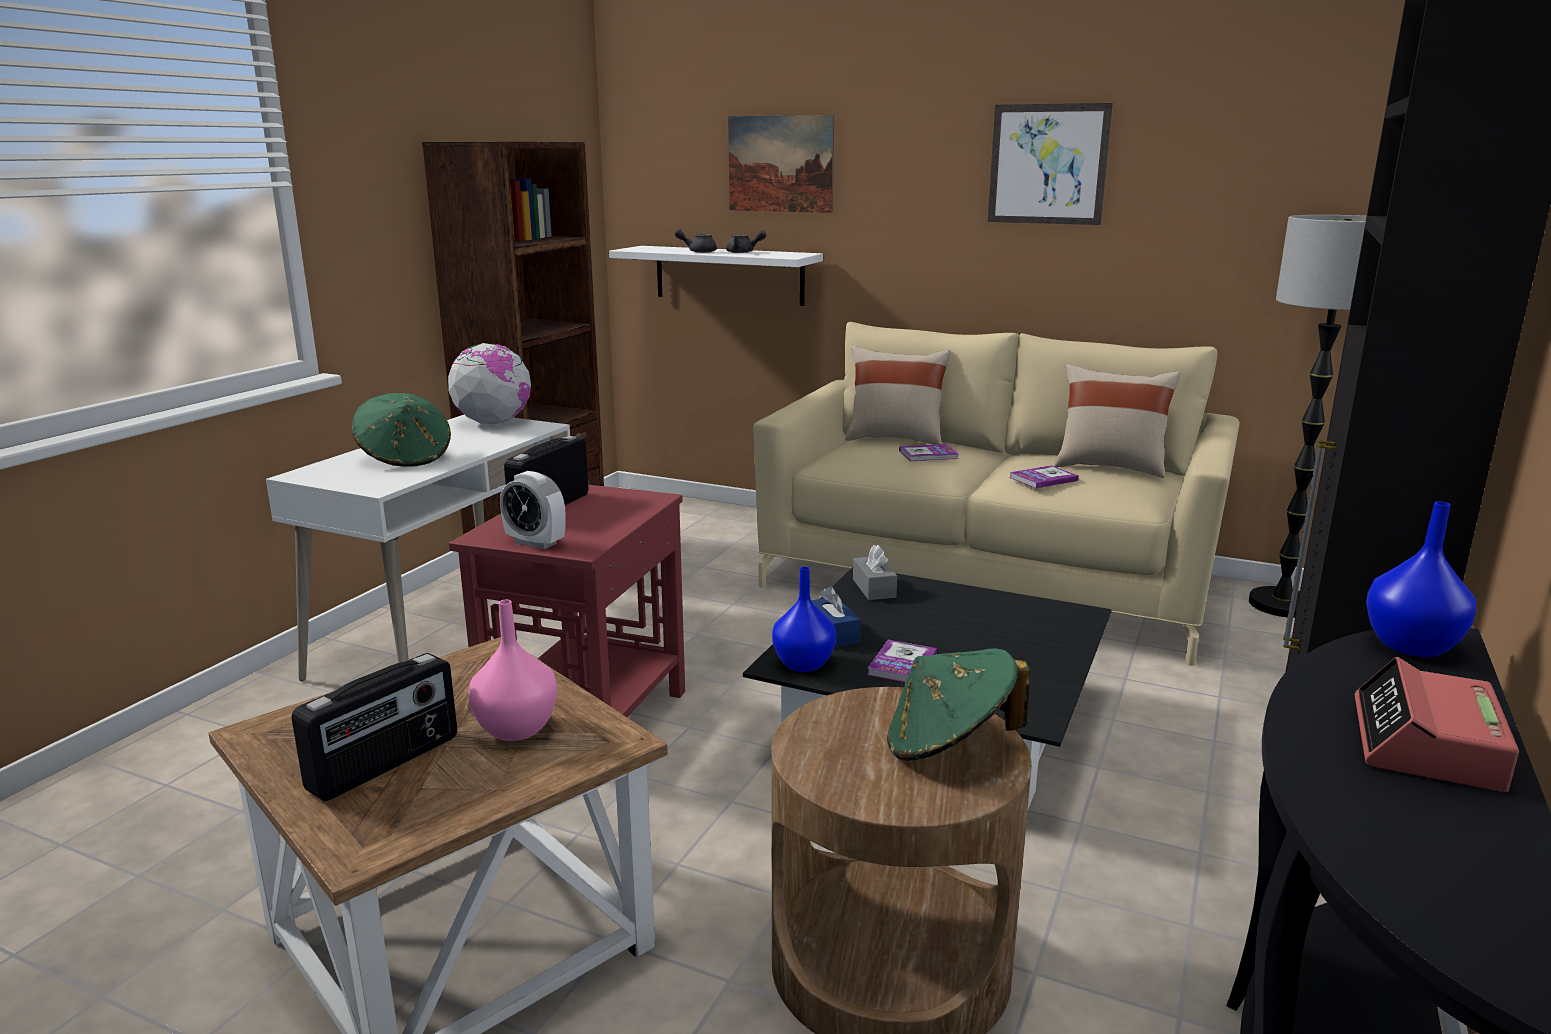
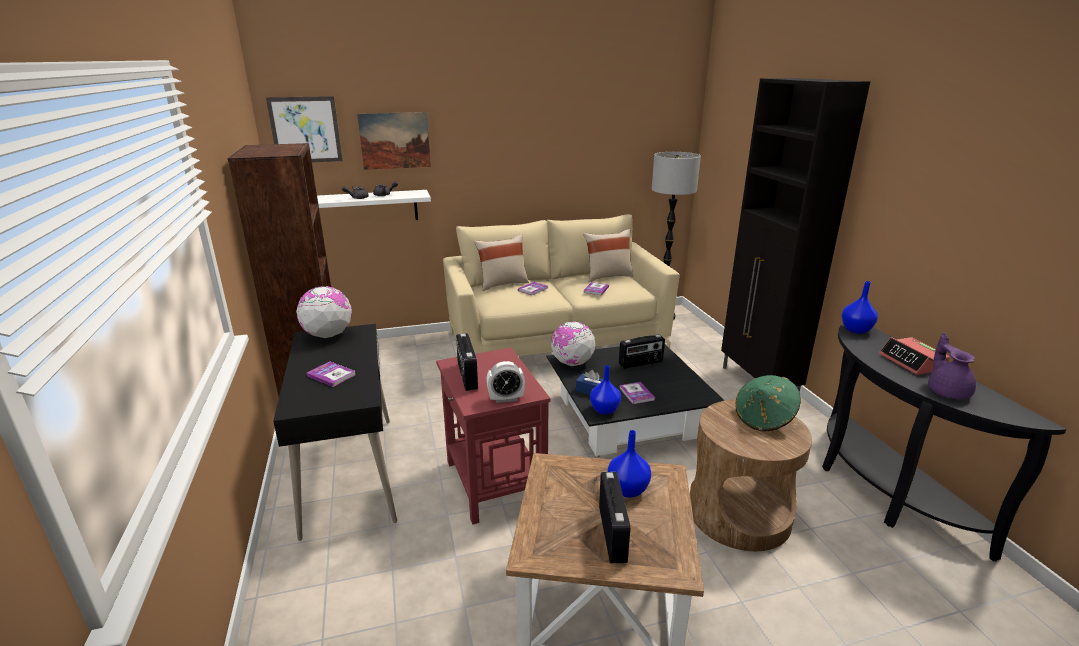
camera: 40 degrees left, 5 degrees up
white desk [266,415,570,682] -> black desk [273,324,397,541]
green hat [352,393,451,467] -> book [306,362,356,387]
pink vase [469,599,558,741] -> blue vase [608,430,651,498]
grey tissue box [853,545,897,600] -> globe [551,322,595,366]
picture [988,103,1113,225] -> picture moved to [266,96,343,162]
none -> radio [619,334,665,369]
none -> purple teapot [928,333,976,399]

